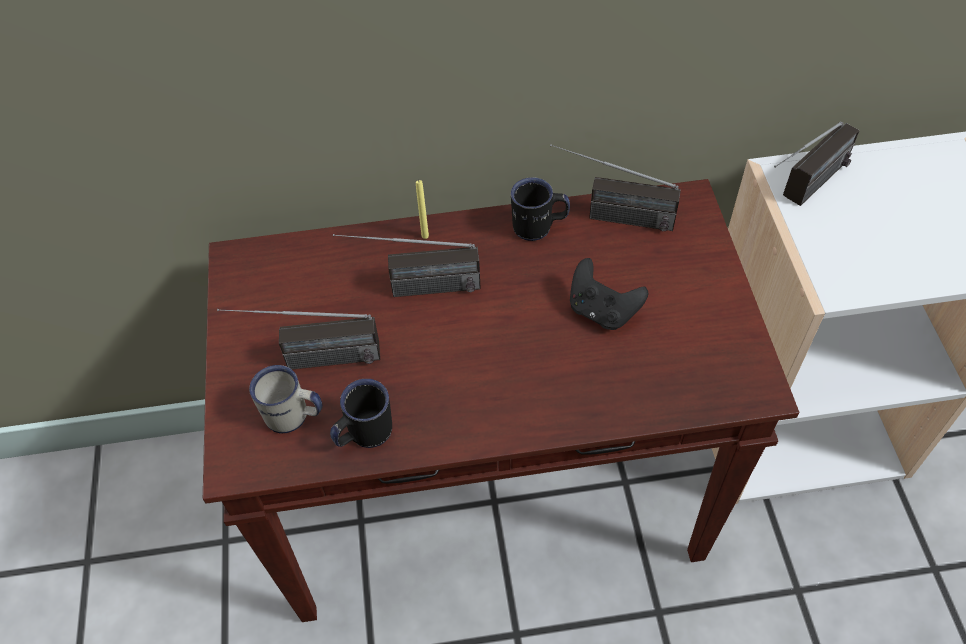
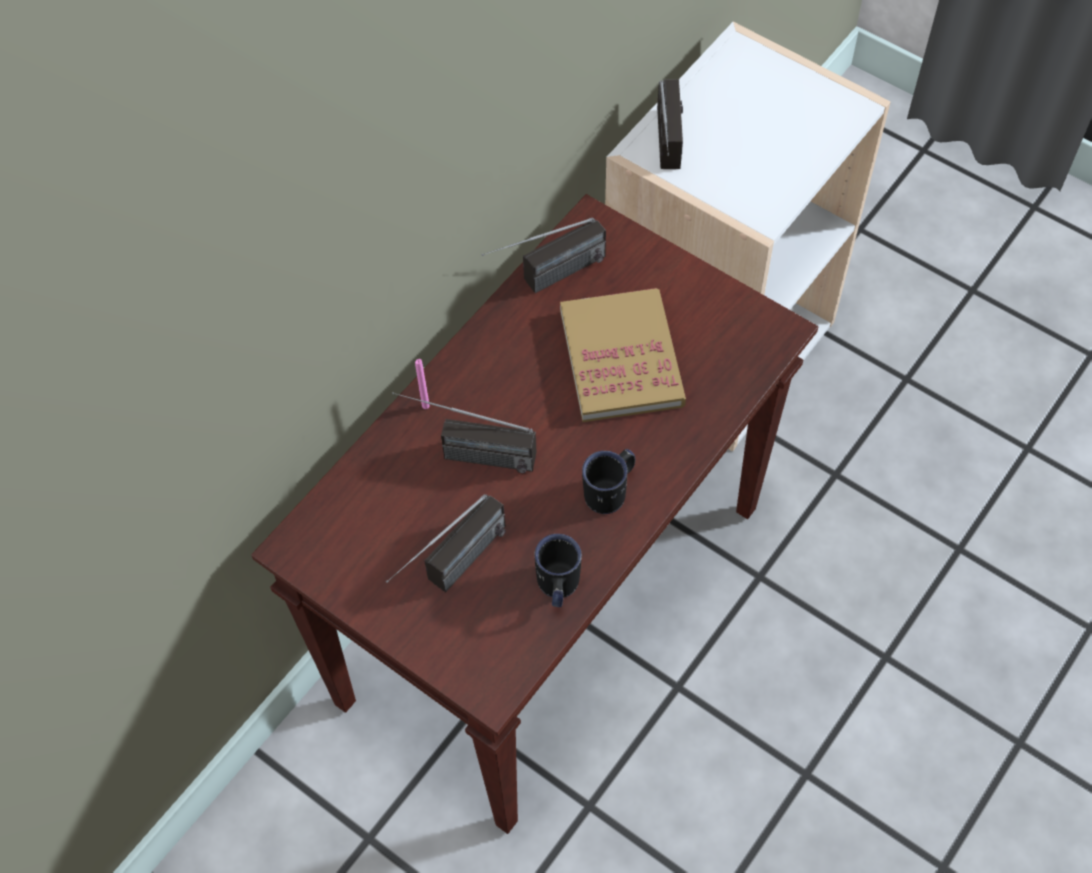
camera: 45 degrees left, 5 degrees up
white mug [249,365,322,433] -> none
radio [333,234,481,297] -> radio turned 60 degrees clockwise [392,392,537,473]
yellow candle [416,180,429,239] -> pink candle [415,359,430,409]
black mug [511,177,570,241] -> black mug moved to [582,449,635,514]
black game controller [570,258,648,330] -> book [560,288,686,422]

